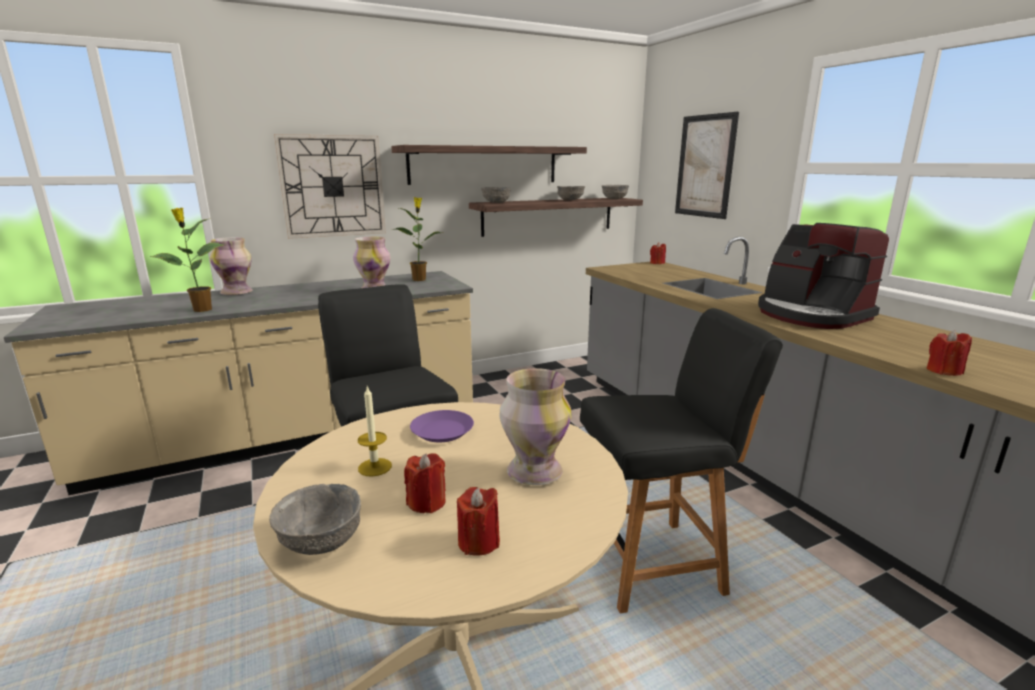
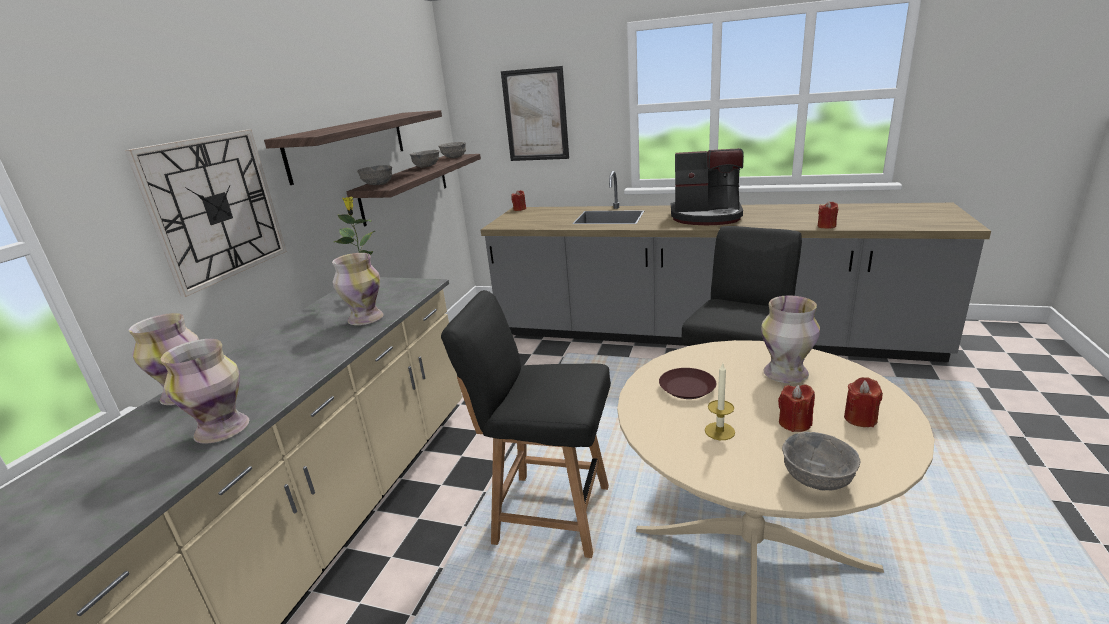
camera: 45 degrees left, 5 degrees up
potted plant [150,208,225,312] -> vase [161,339,249,444]
purple plate [410,410,474,442] -> brown plate [659,368,716,399]

